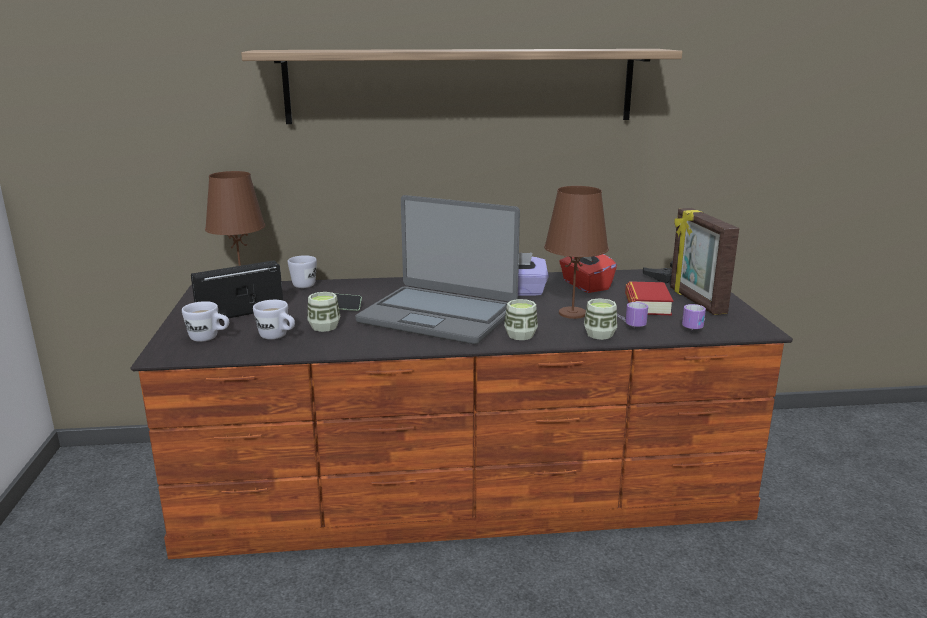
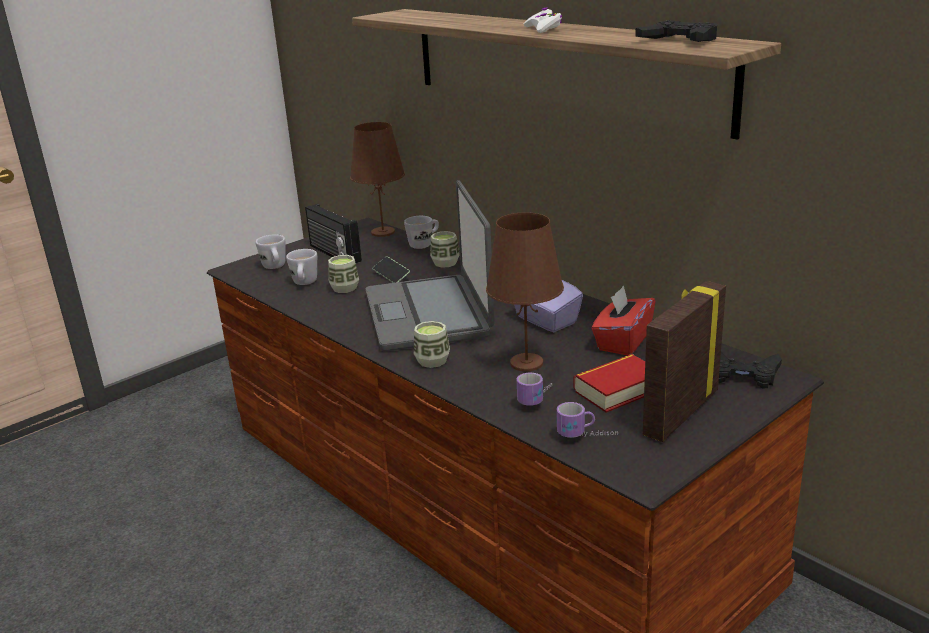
camera: 55 degrees right, 5 degrees up
radio [191,260,283,320] -> radio turned 150 degrees counterclockwise [305,204,362,263]
cup [584,298,617,340] -> cup moved to [430,231,460,268]
none -> white game controller [524,7,562,33]
none -> black game controller [635,20,717,42]

